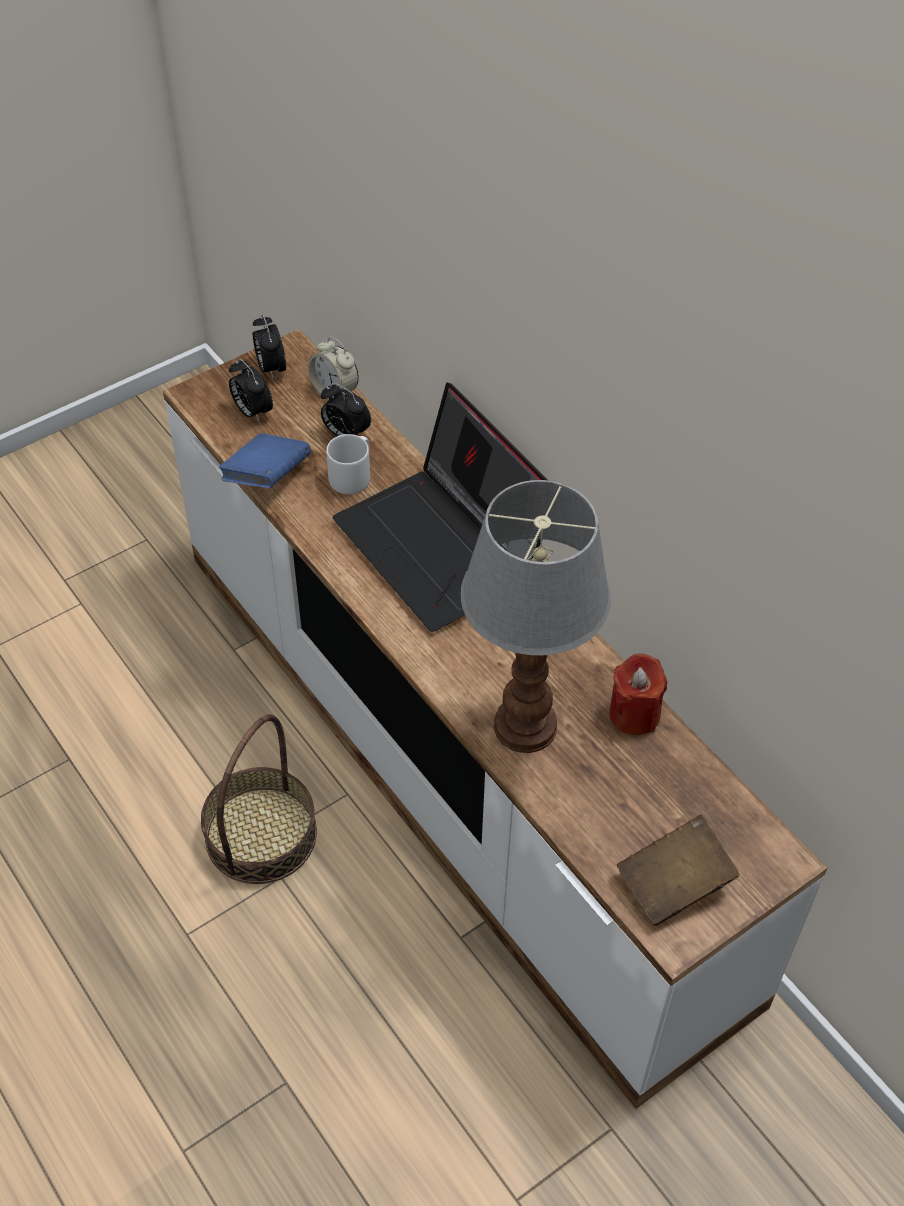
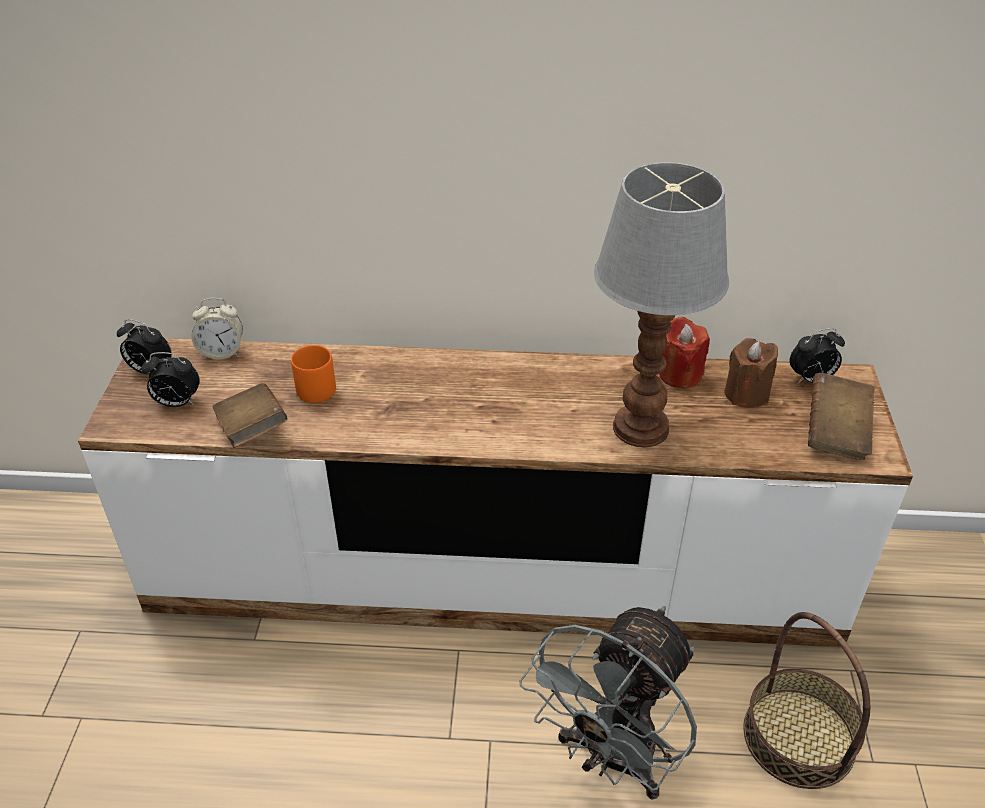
camera: 50 degrees left, 10 degrees down
basket [201,714,317,884] -> basket moved to [743,612,870,789]
blue book [219,433,311,488] -> brown book [212,383,287,448]
alarm clock [321,383,371,437] -> alarm clock moved to [790,328,845,384]
white mug [326,434,370,495] -> orange mug [291,345,336,403]
laptop [332,382,547,632] -> none
none -> grey fan [519,606,697,800]
none -> brown candle [725,338,778,408]

